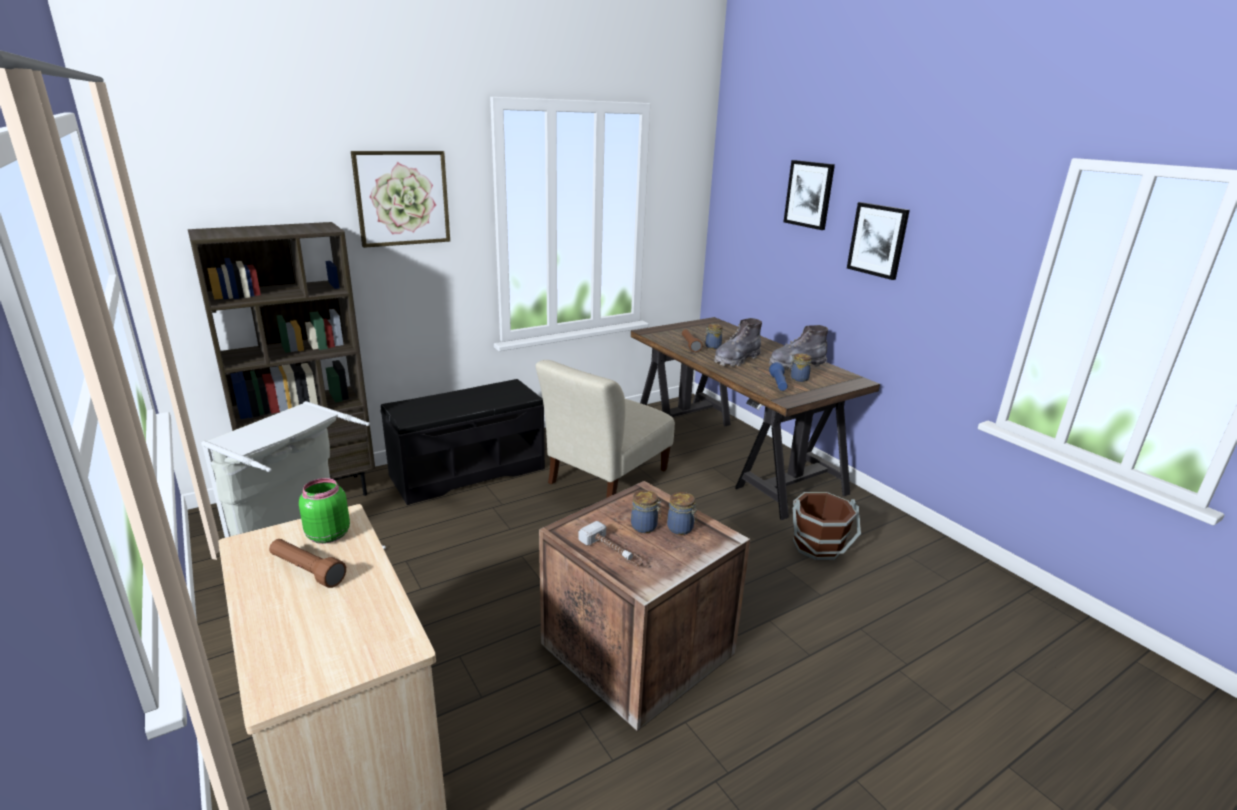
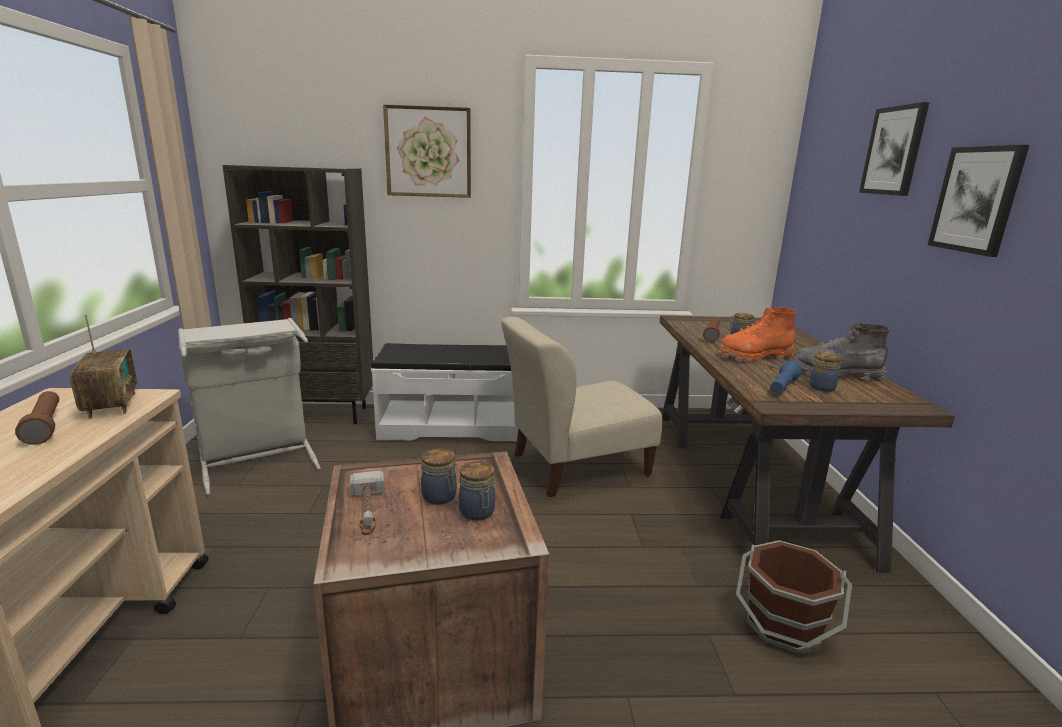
camera: 30 degrees right, 5 degrees down
green jar [299,478,350,544] -> radio [70,315,137,418]
black bench [380,379,545,505] -> white bench [371,343,518,441]
grey boot [714,318,762,366] -> orange boot [719,307,796,362]

